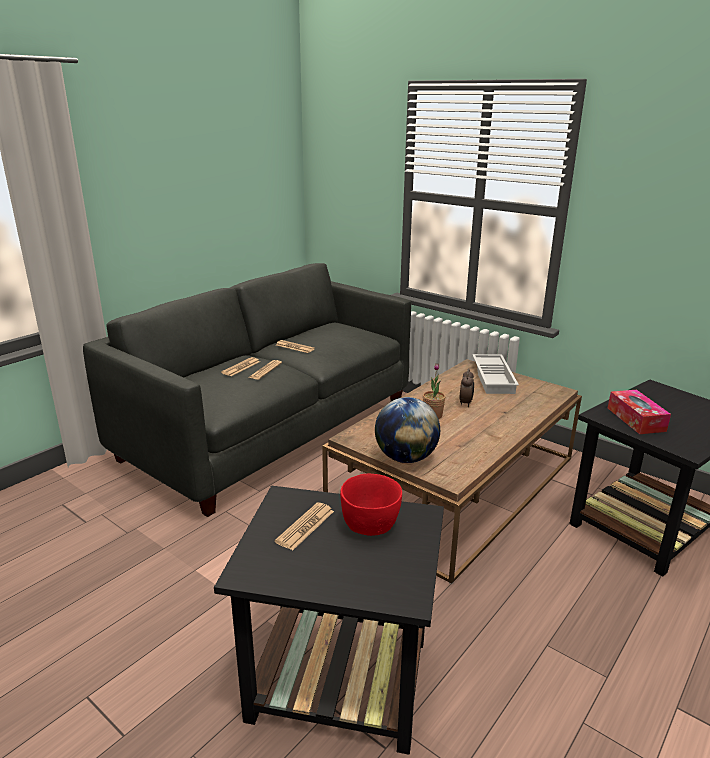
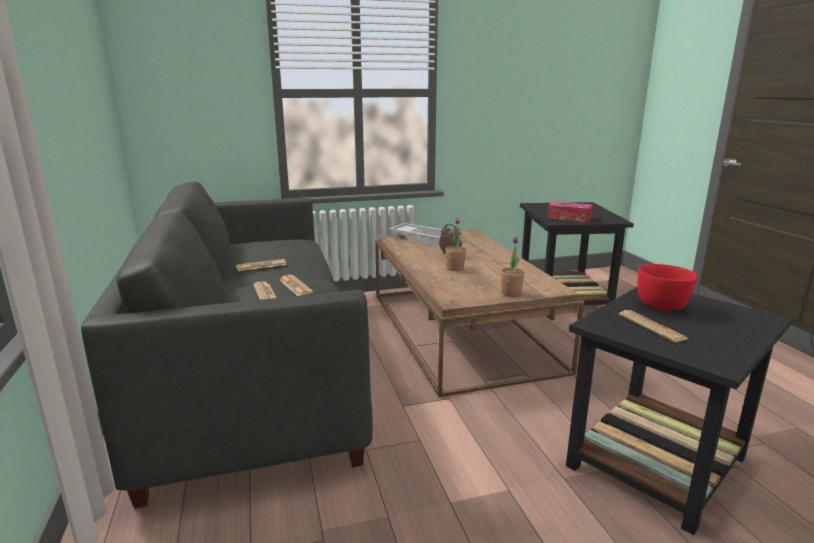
camera: 55 degrees left, 5 degrees down
globe [375,397,440,463] -> potted plant [501,237,525,297]

